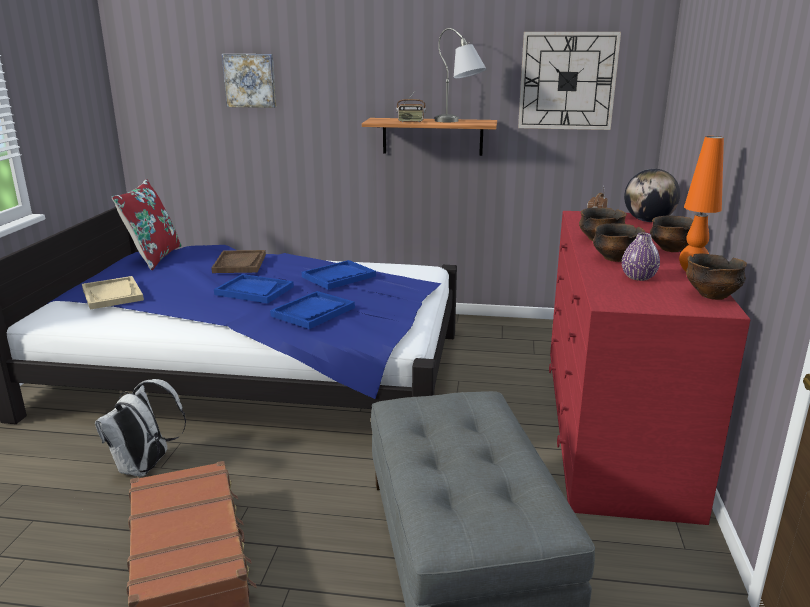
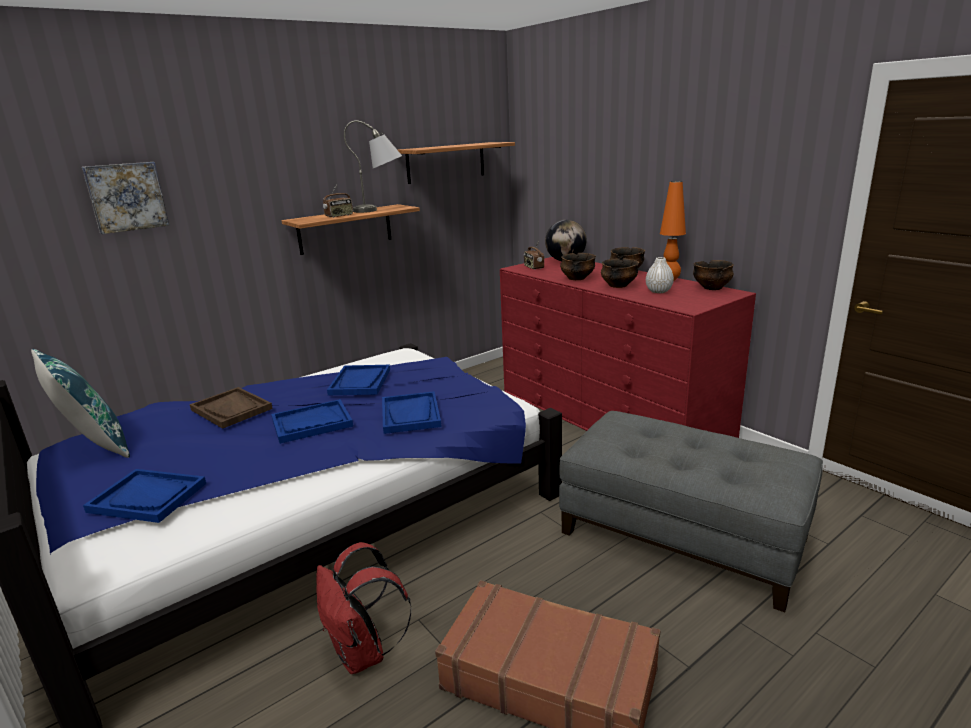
camera: 45 degrees left, 0 degrees up
beige tray [82,276,144,310] -> blue tray [83,469,206,523]
white backpack [95,379,186,477] -> red backpack [316,542,412,674]
red pillow [112,179,181,271] -> blue pillow [31,349,130,458]
wall clock [518,32,621,130] -> shelf [398,142,515,184]
purple vase [622,232,660,281] -> white vase [646,257,674,293]

